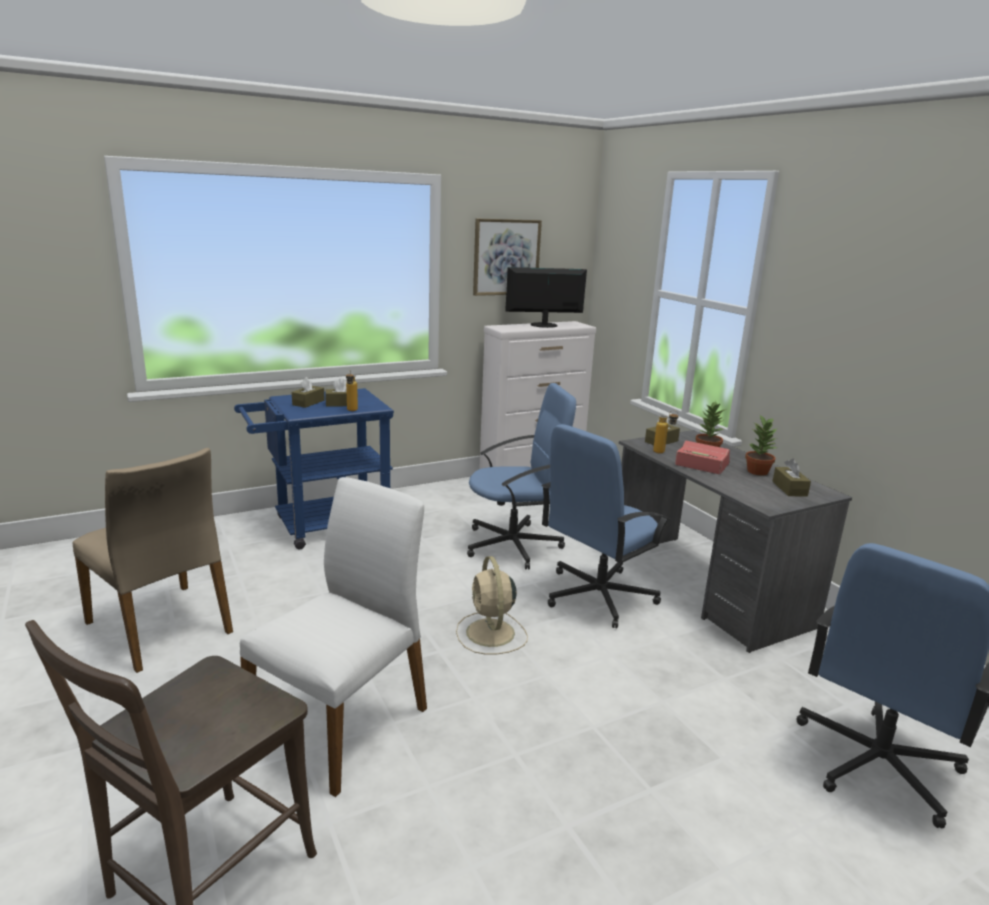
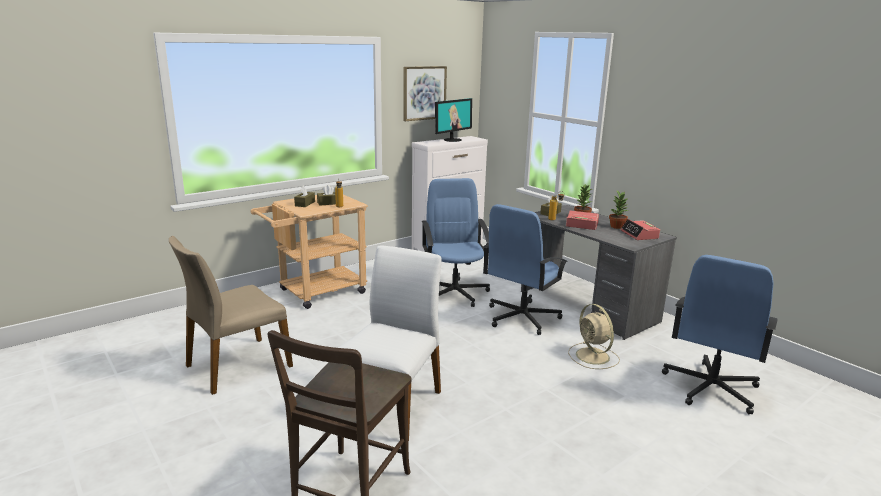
camera: 10 degrees left, 0 degrees up
beige chair [73,448,233,673] -> beige chair turned 105 degrees clockwise [169,236,293,395]
blue cart [234,388,394,549] -> beige cart [250,194,368,309]
beige fan [456,556,528,655] -> beige fan moved to [568,304,620,369]
blue office chair [467,383,576,570] -> blue office chair turned 75 degrees counterclockwise [422,178,490,307]
monitor [505,267,587,328] -> monitor turned 150 degrees clockwise [435,98,472,142]
brown tissue box [772,459,811,497] -> alarm clock [621,219,660,240]

